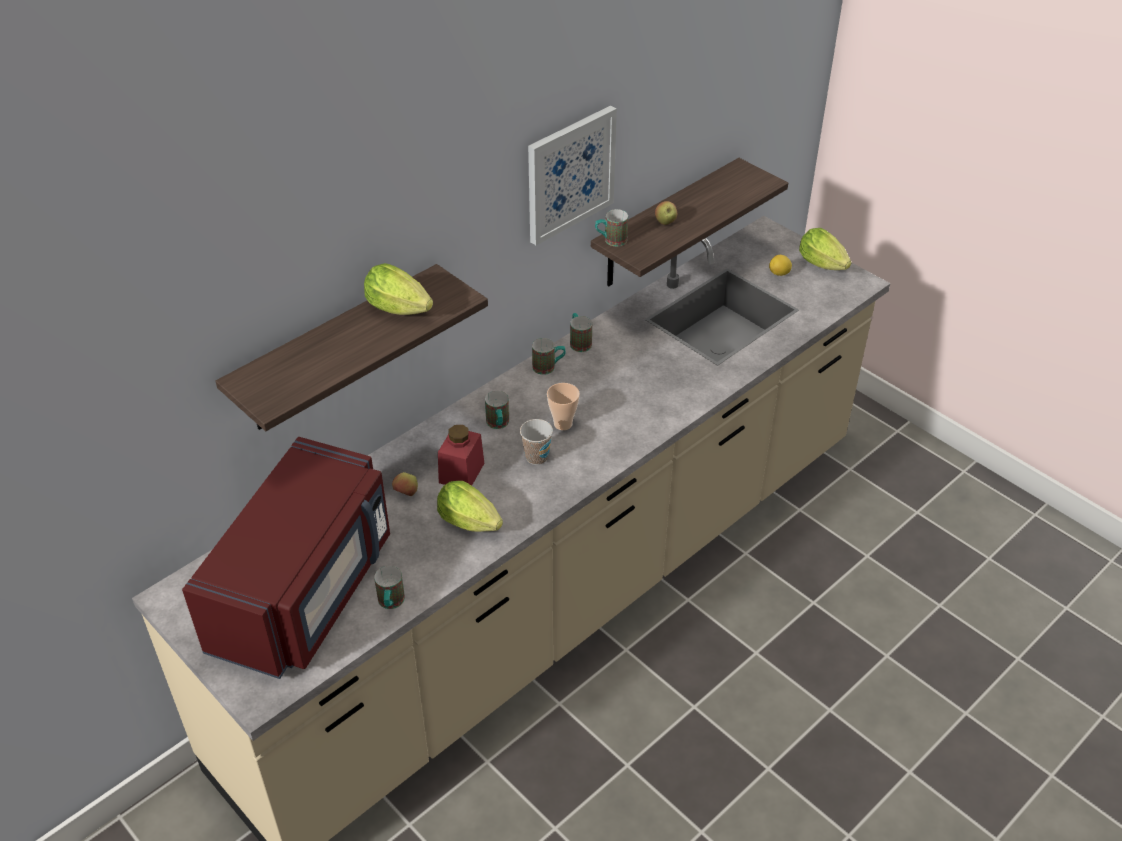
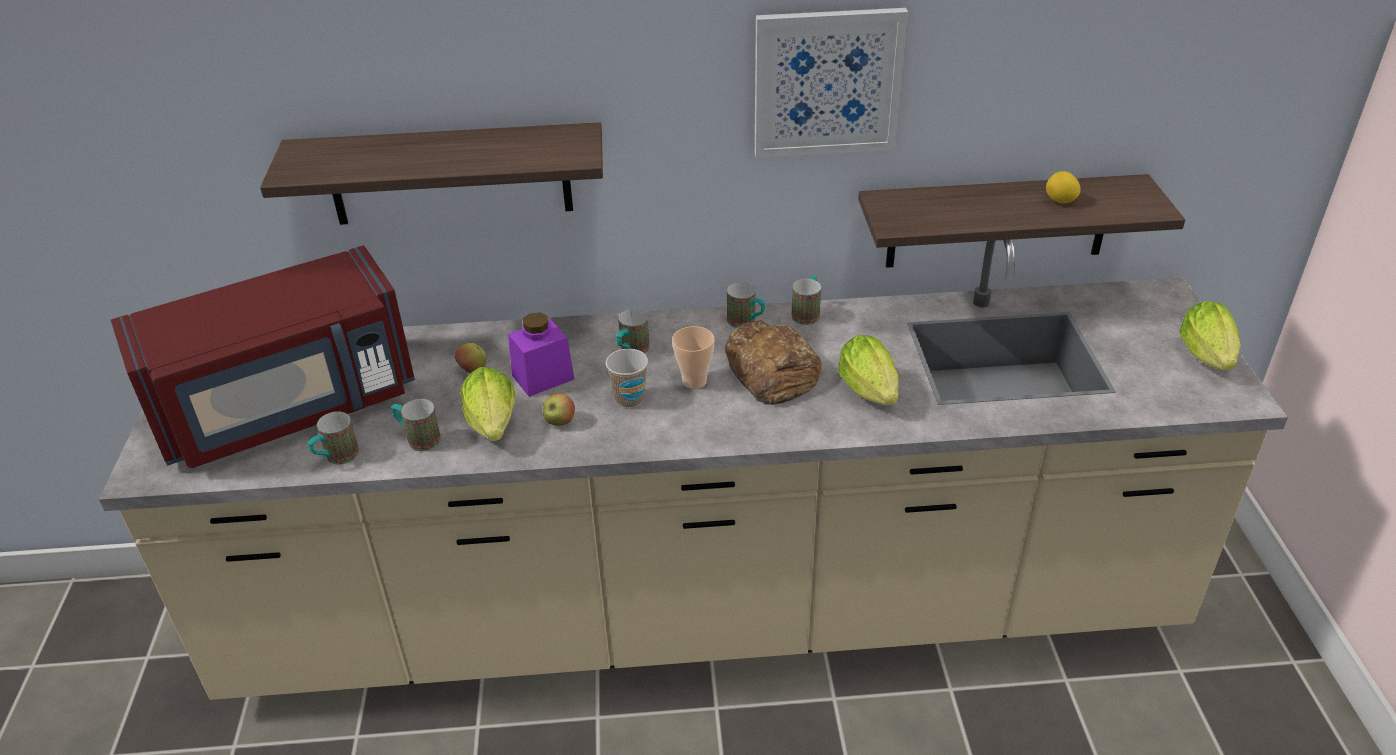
camera: 40 degrees right, 5 degrees down
lettuce [364,263,433,315] -> lettuce moved to [838,335,899,406]
red jar [438,425,484,486] -> purple jar [508,313,575,397]
mug [595,209,628,246] -> mug moved to [391,399,441,451]
apple [655,201,677,225] -> apple moved to [543,393,575,426]
lemon [769,255,792,276] -> lemon moved to [1046,171,1081,203]
none -> bread [725,320,822,405]

